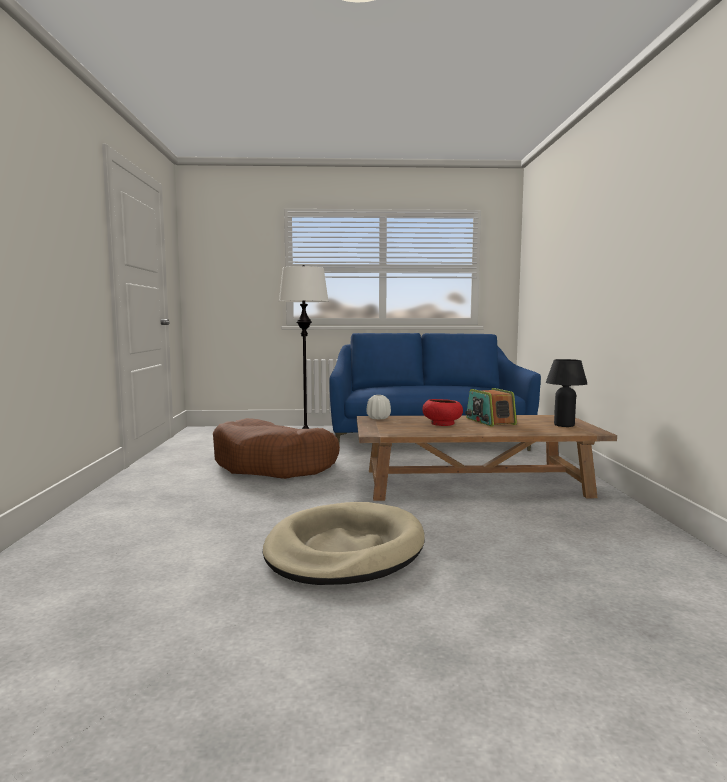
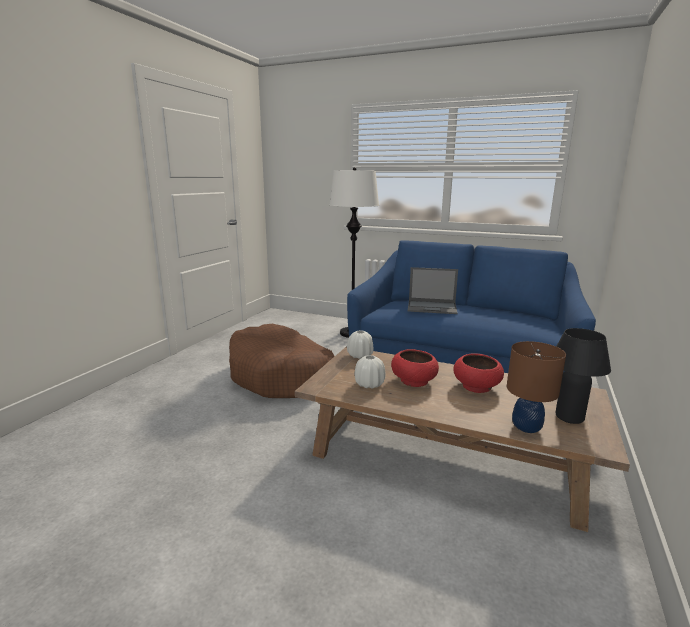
camera: 25 degrees right, 10 degrees up
beige dog bed [263,502,425,585] -> none
radio [465,388,517,427] -> red bowl [453,354,504,393]
none -> white vase [355,355,386,389]
none -> laptop [408,267,458,314]
none -> brown table lamp [507,341,566,433]

